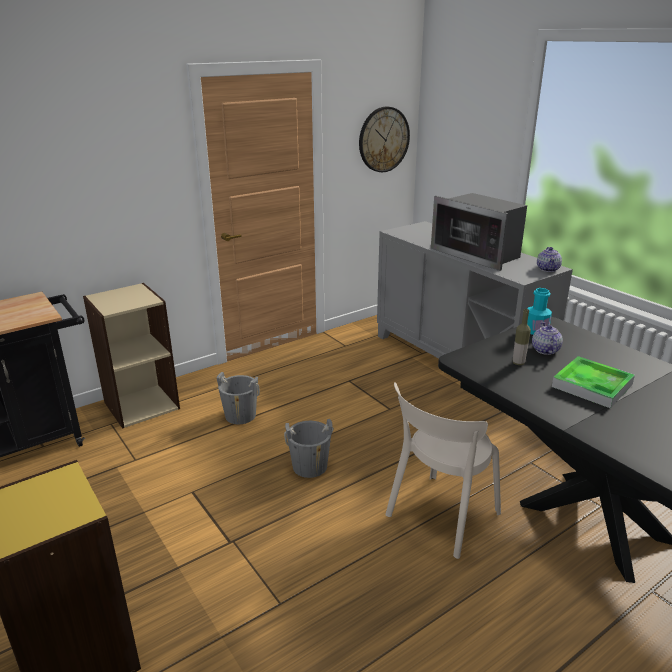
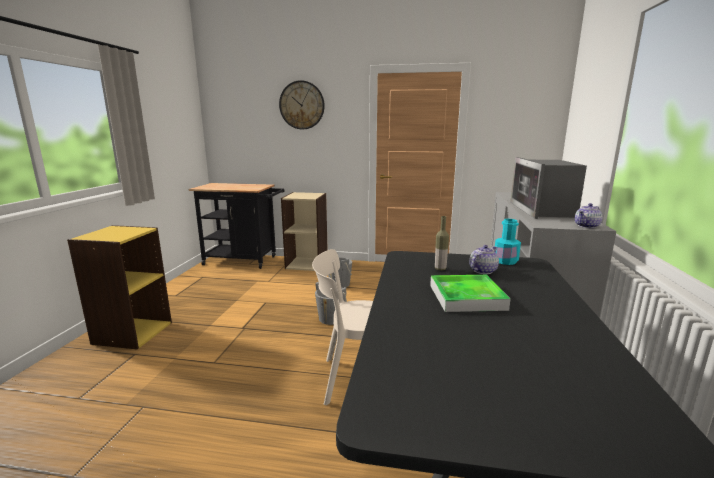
camera: 45 degrees right, 10 degrees down
wall clock [359,107,410,172] -> wall clock moved to [279,80,325,129]

